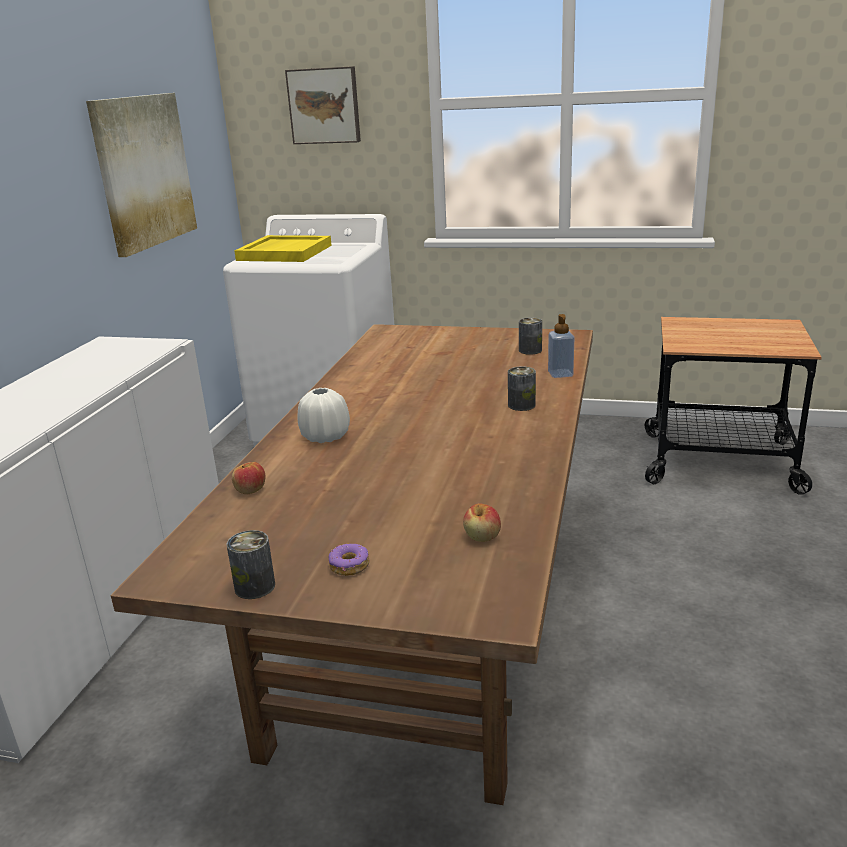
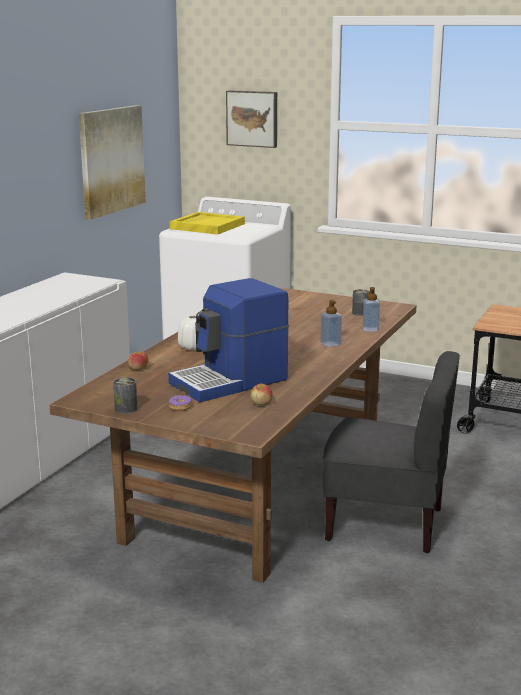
camera: 10 degrees right, 5 degrees down
can [508,366,536,411] -> soap dispenser [320,300,342,347]
none -> coffee machine [168,278,289,402]
none -> grey chair [323,351,460,553]

